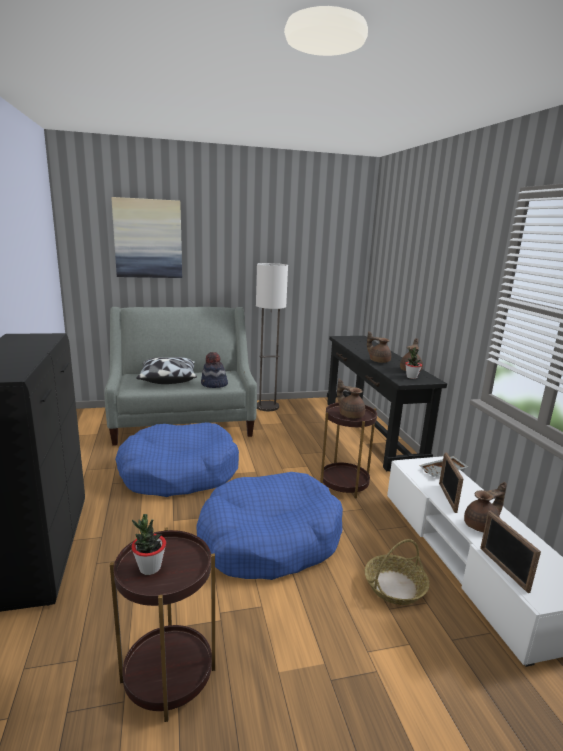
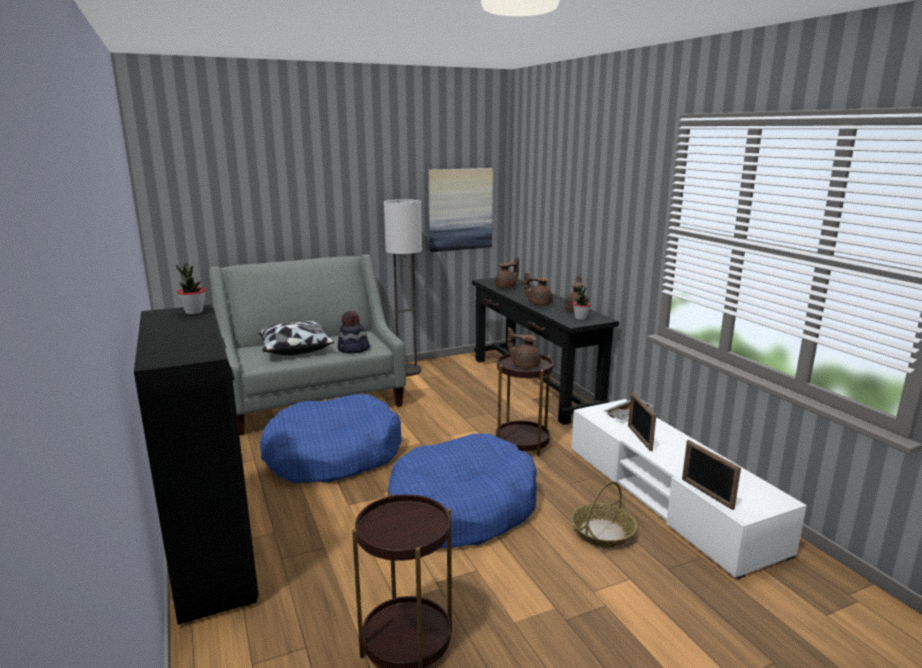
camera: 10 degrees left, 0 degrees up
picture [111,197,182,278] -> picture moved to [428,168,493,252]
potted plant [131,514,166,575] -> potted plant moved to [176,263,205,314]
brown teapot [464,482,507,532] -> brown teapot moved to [495,257,519,288]

